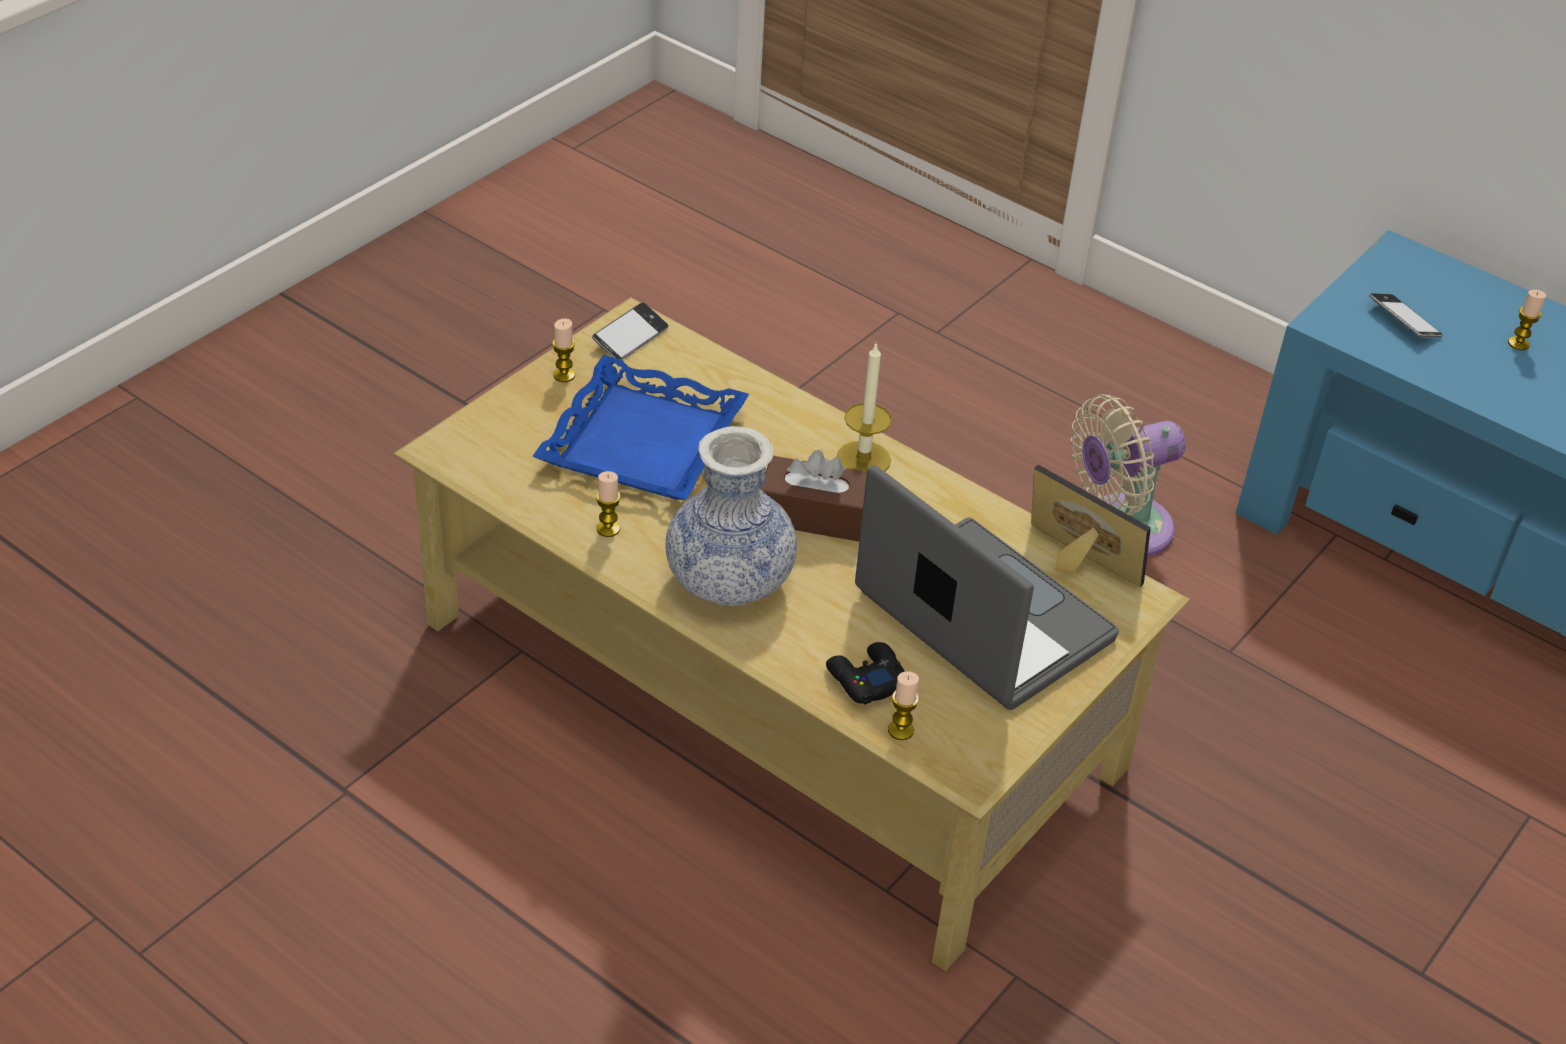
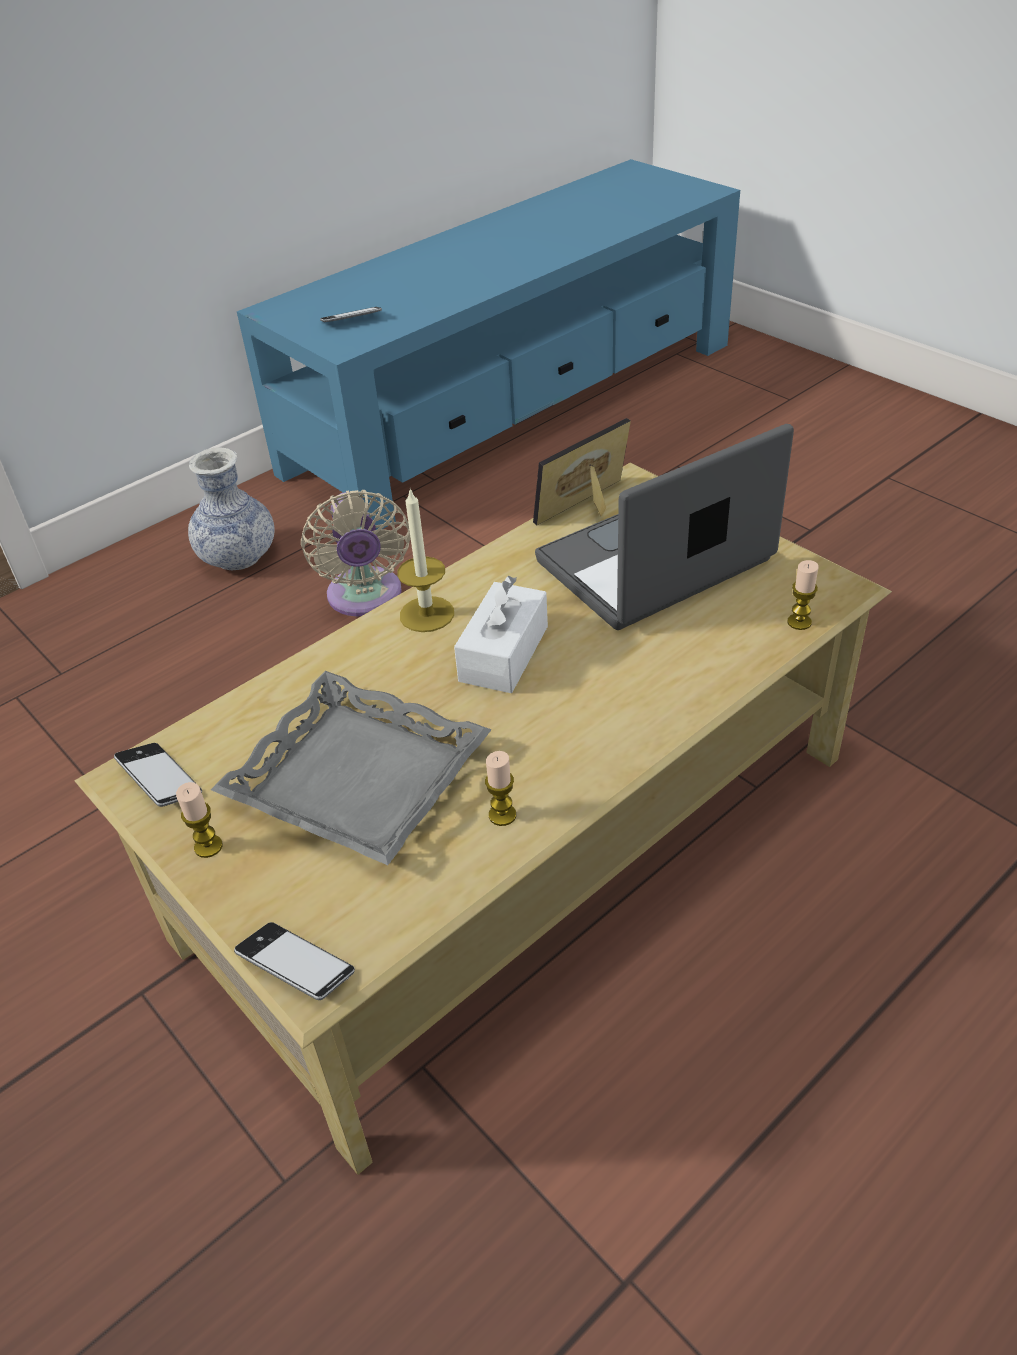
camera: 75 degrees left, 0 degrees up
blue tray [532,355,749,500] -> grey tray [211,671,492,865]
vase [665,426,797,606] -> vase moved to [188,447,275,570]
brown tissue box [760,450,867,542] -> white tissue box [454,576,548,693]
black game controller [826,642,905,705] -> none
candle [1508,290,1546,350] -> none
none -> phone [234,922,355,1000]

